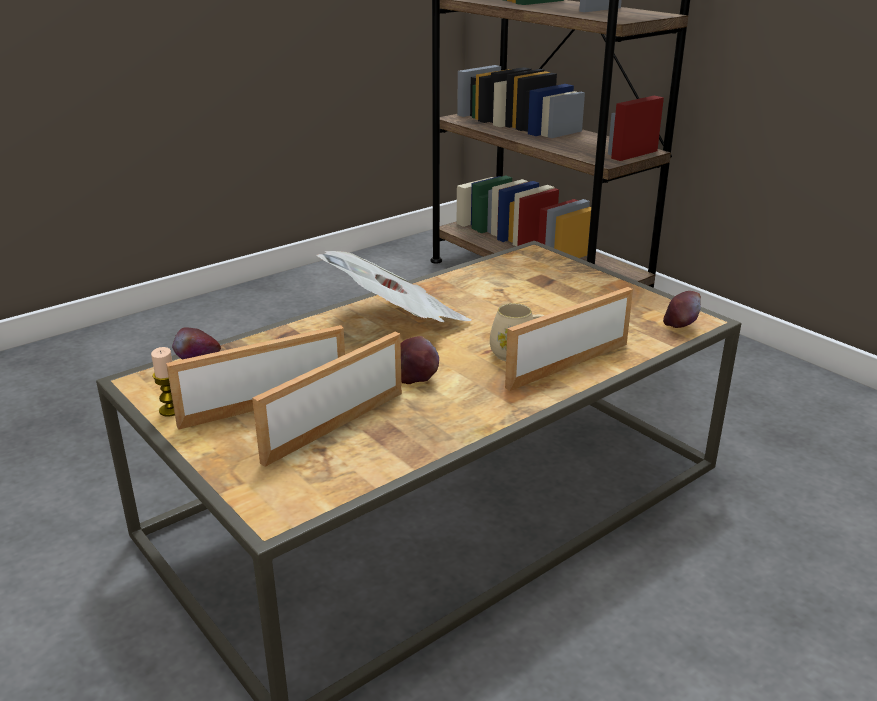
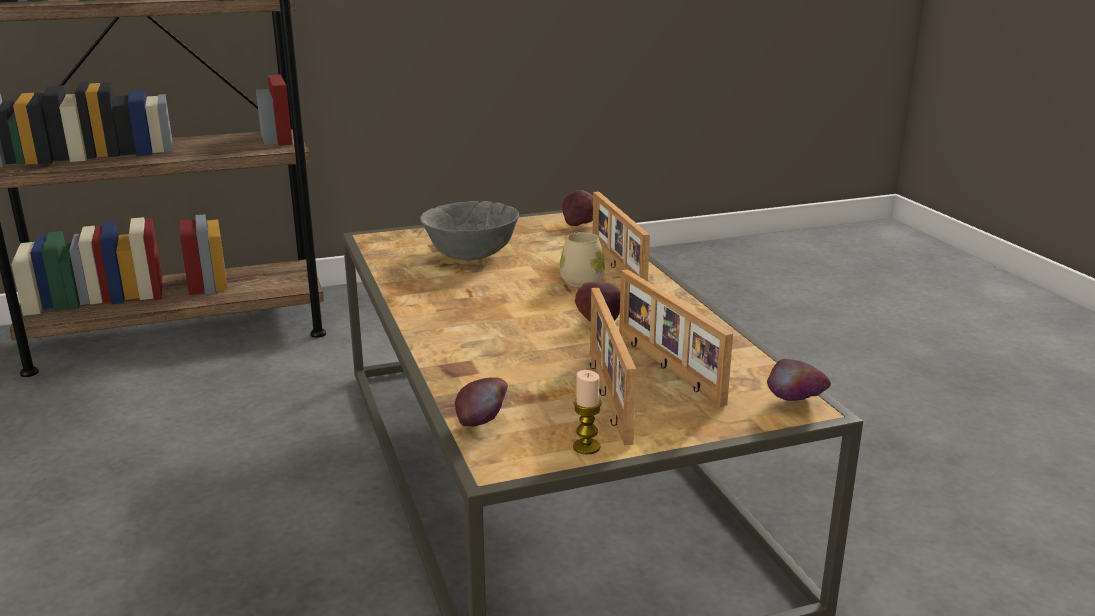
camera: 70 degrees left, 5 degrees down
newspaper [316,251,472,322] -> none
none -> grey bowl [420,201,519,260]
none -> apple [767,359,831,401]

